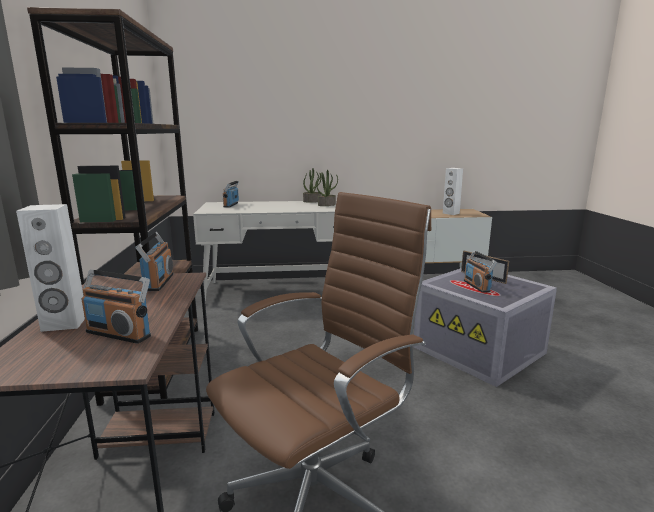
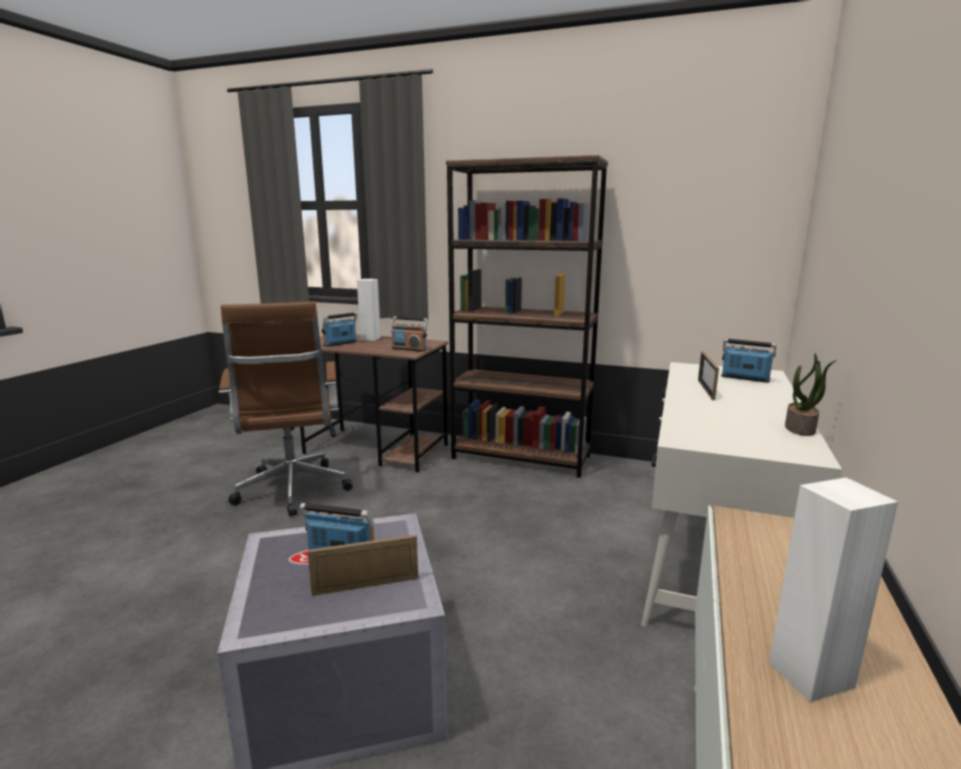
camera: 115 degrees right, 0 degrees up
potted plant [316,170,338,206] -> none
none -> picture frame [698,352,719,400]

